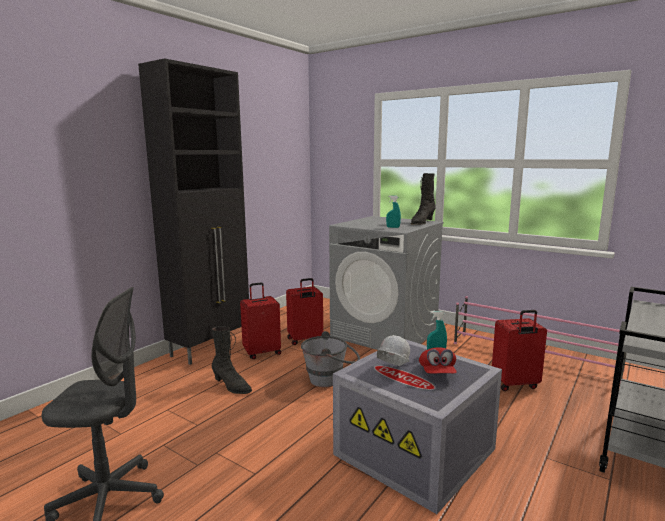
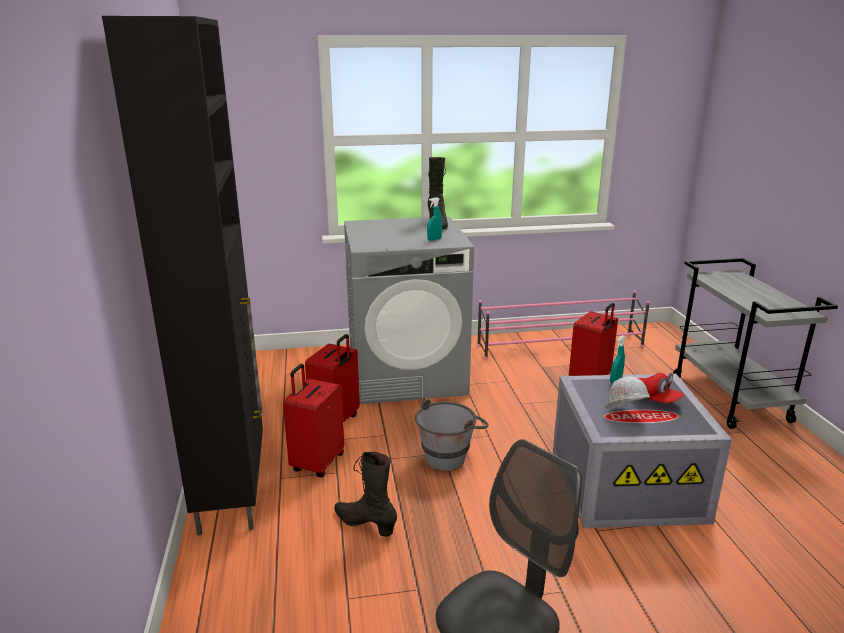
camera: 45 degrees left, 10 degrees up
black boot [212,326,252,394] -> black boot turned 135 degrees counterclockwise [335,452,397,537]

